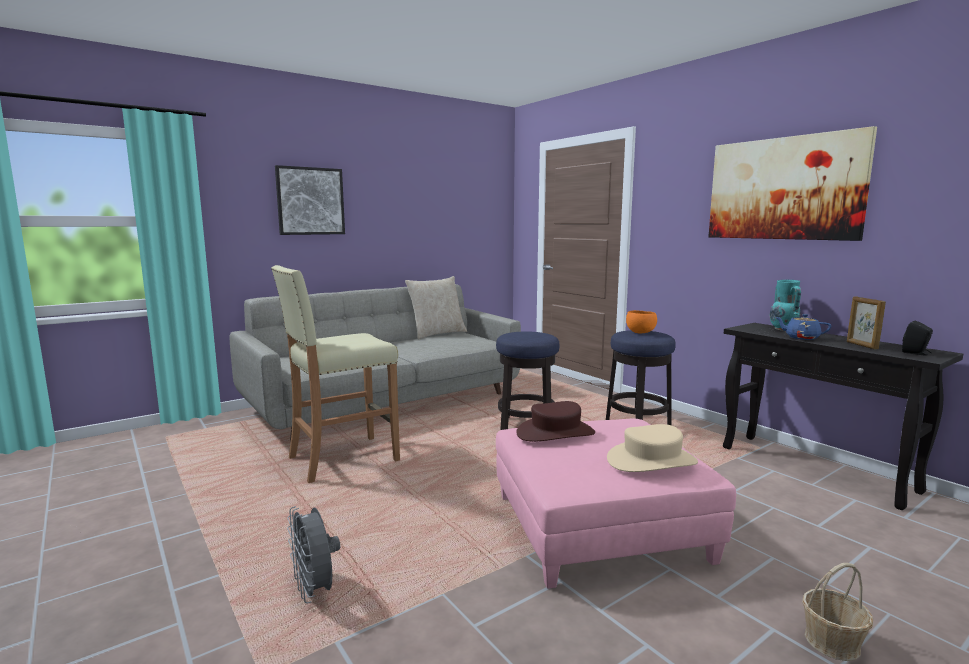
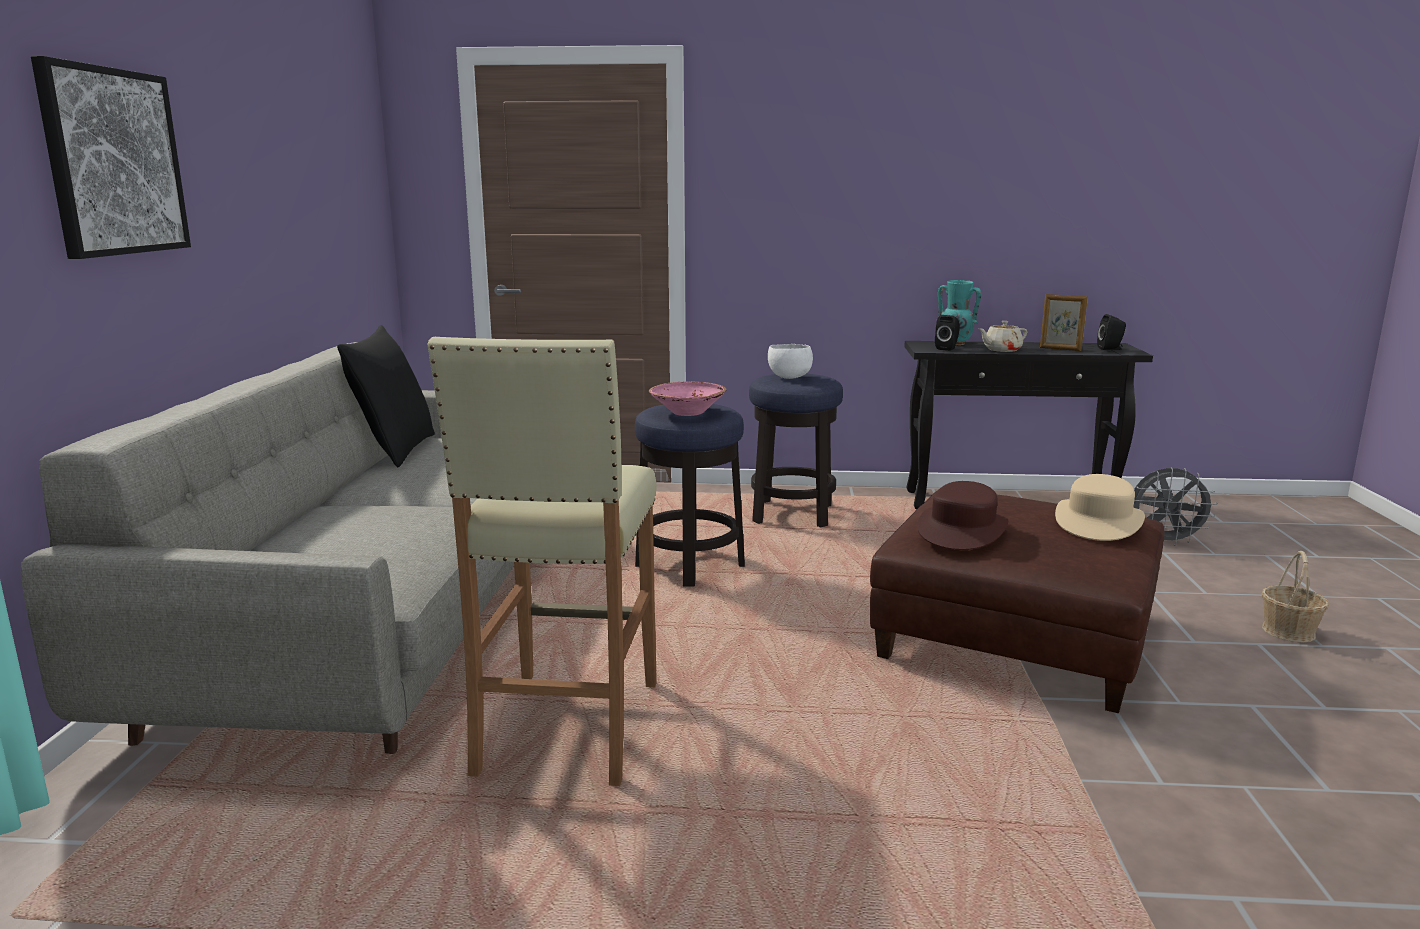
camera: 50 degrees left, 5 degrees up
grey fan [287,506,340,604] -> grey fan moved to [1133,467,1218,546]
beige pillow [405,276,467,339] -> black pillow [337,325,435,467]
pink ottoman [496,419,736,589] -> brown ottoman [870,491,1165,713]
orange bowl [626,310,657,333] -> white bowl [768,344,813,379]
picture [708,126,877,241] -> none
blue teapot [775,314,832,340] -> beige teapot [979,321,1027,352]
none -> pink bowl [649,382,727,416]
none -> black speaker [935,315,960,351]

